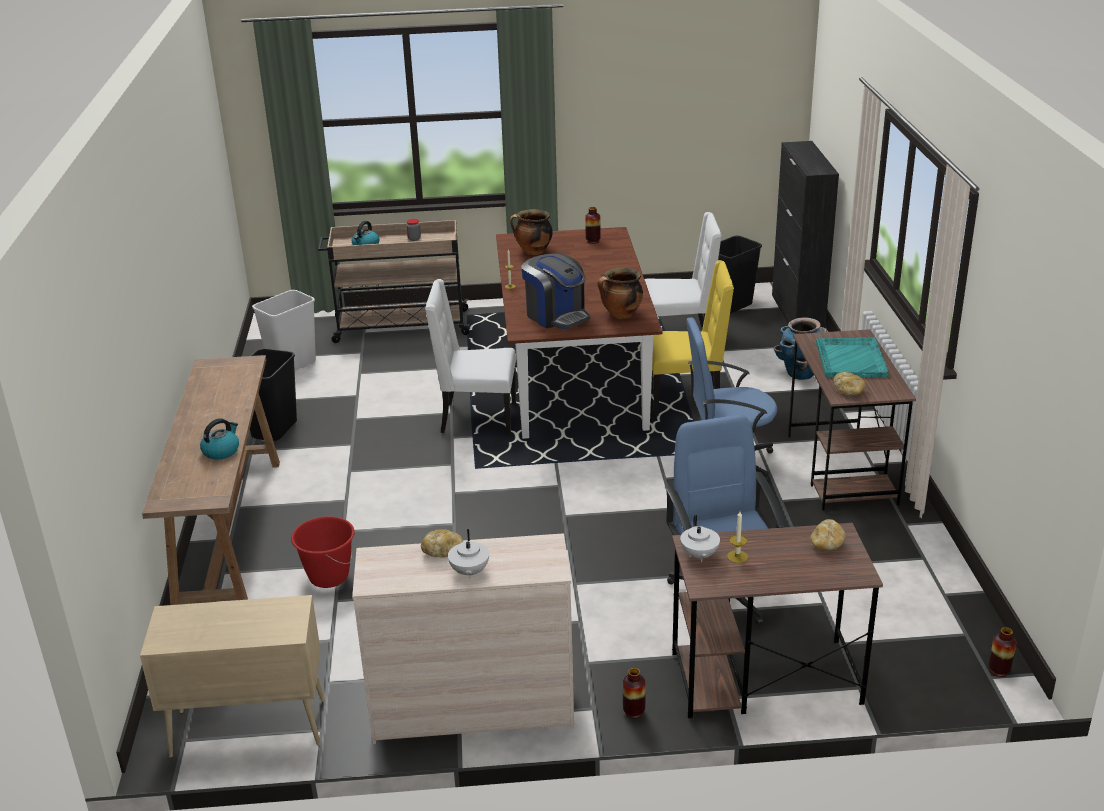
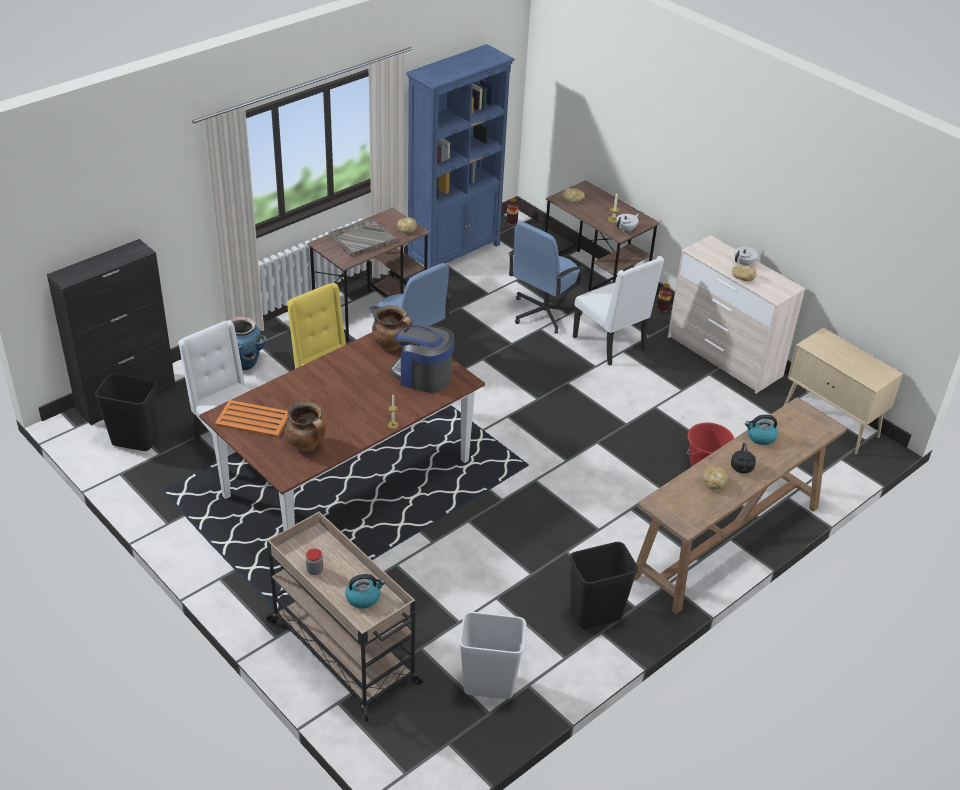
camera: 130 degrees left, 10 degrees up
white chair [425,279,516,435] -> white chair moved to [573,256,664,366]
coffee machine [521,253,590,329] -> coffee machine turned 75 degrees counterclockwise [390,325,455,393]
vase [585,207,601,244] -> orange tray [215,400,288,438]
turquoise tray [816,337,889,377] -> grey tray [329,218,397,257]
none -> blue bookcase [406,44,515,269]
none -> bread [703,467,728,489]
none -> black kettle [731,442,756,473]

